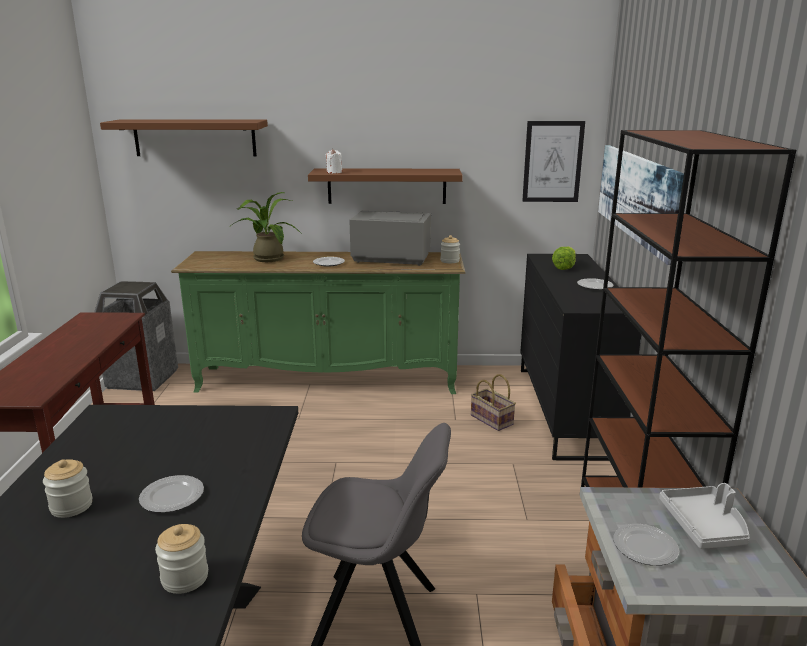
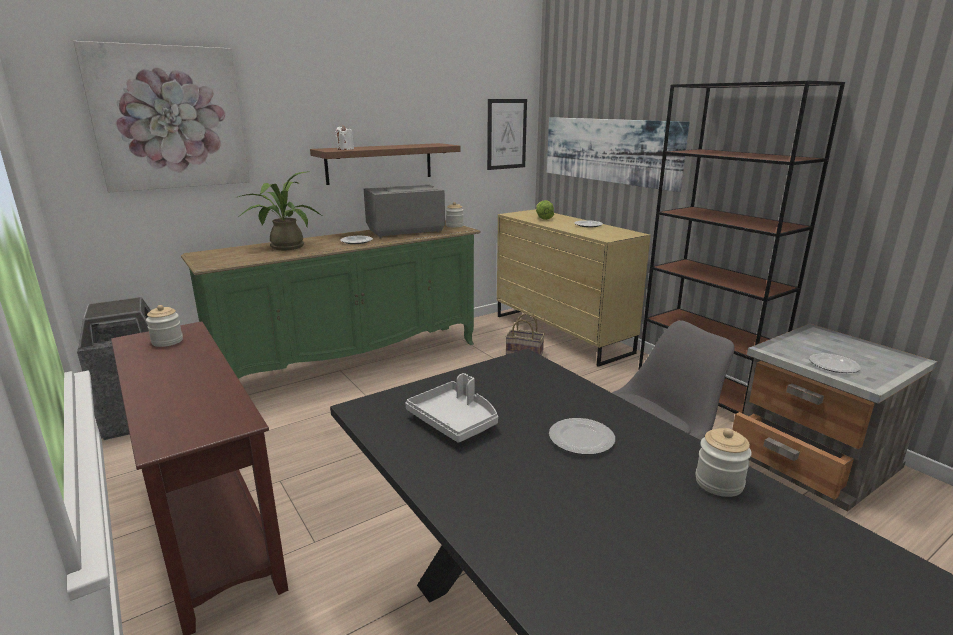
camera: 35 degrees left, 0 degrees up
jar [43,459,92,518] -> jar moved to [146,305,183,347]
brown shelf [100,119,268,157] -> picture [73,41,250,192]
black dresser [520,254,641,461] -> beige dresser [497,209,651,367]
grey tray [659,483,749,549] -> grey tray moved to [405,373,498,443]

